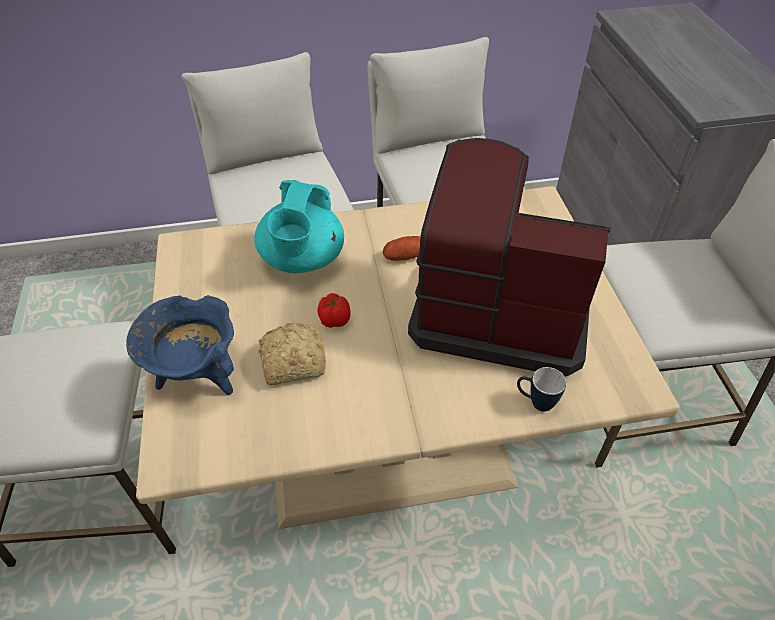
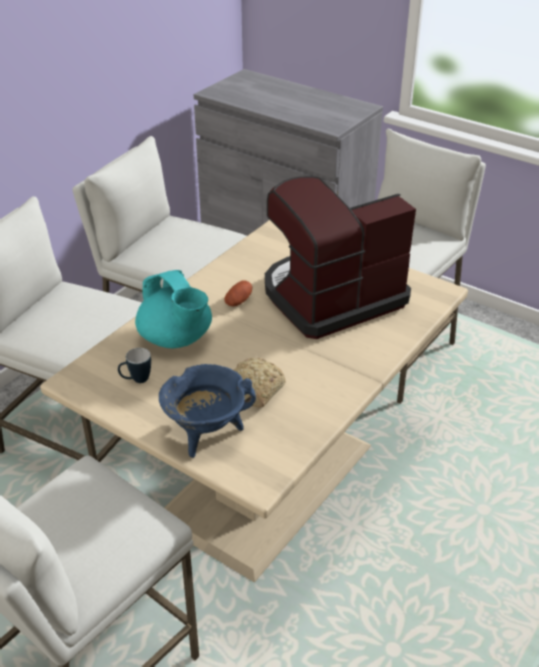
camera: 45 degrees left, 10 degrees down
tomato [318,293,351,328] -> none
mug [517,367,566,412] -> mug moved to [118,348,151,383]

